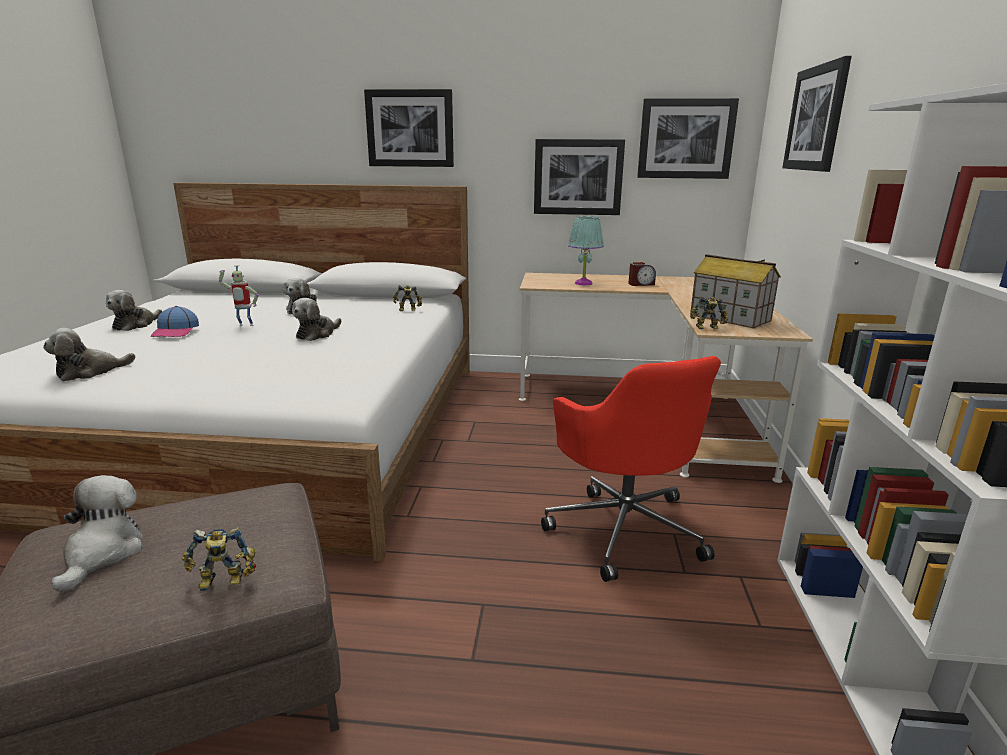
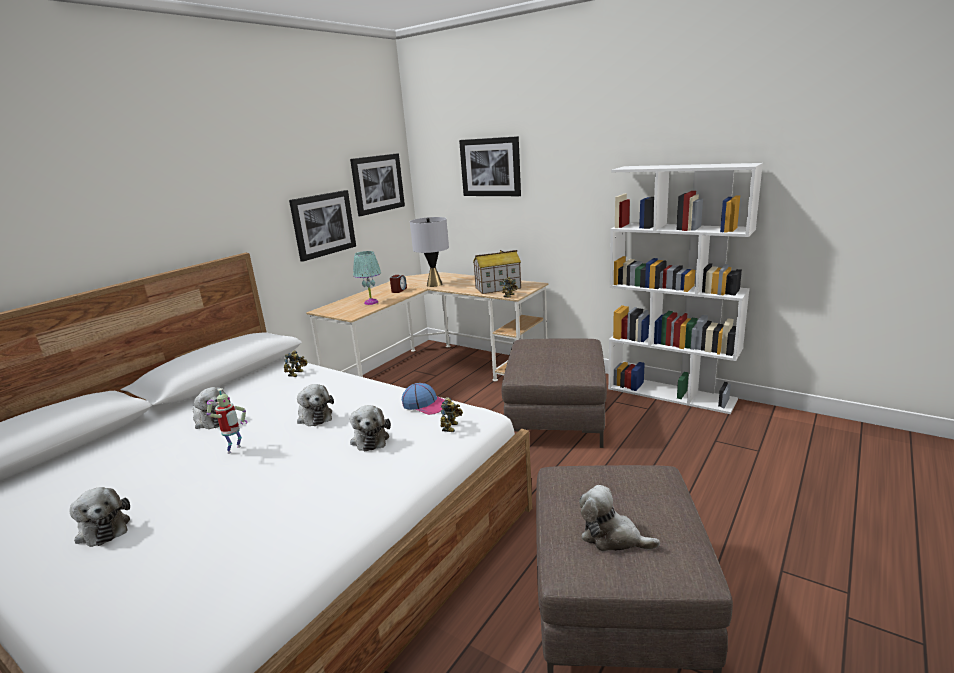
camera: 60 degrees left, 0 degrees up
plush toy [43,328,135,381] -> plush toy moved to [350,405,391,451]
cap [151,306,199,337] -> cap moved to [402,383,445,415]
toy robot [182,527,256,591] -> toy robot moved to [440,397,463,432]
picture [364,89,454,167] -> none
red office chair [541,356,721,582] -> brown ottoman [502,338,607,448]
none -> grey table lamp [410,217,449,287]

